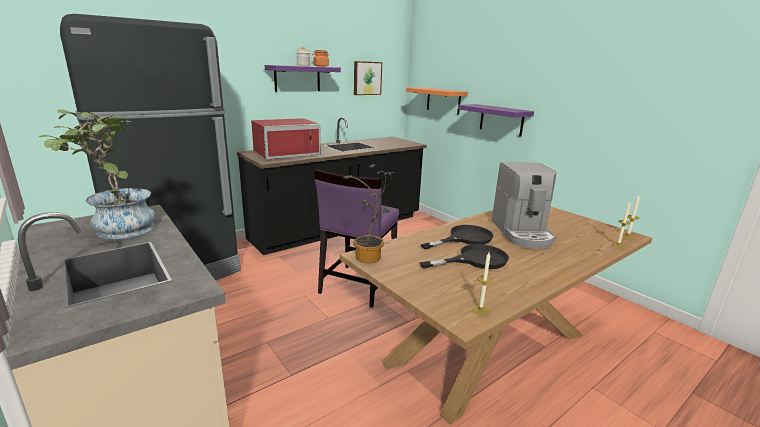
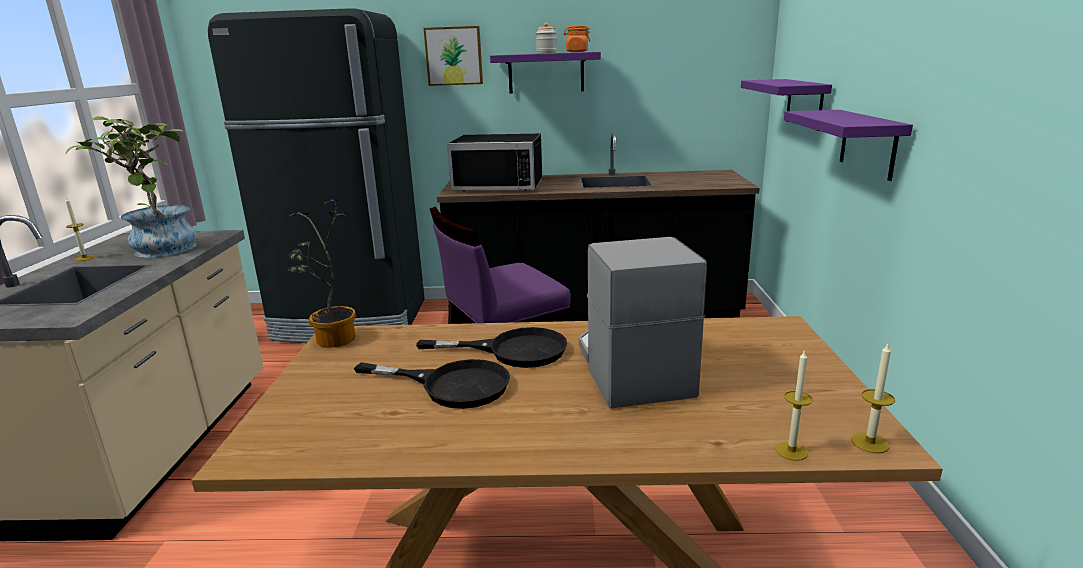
camera: 40 degrees right, 0 degrees up
red microwave [251,118,321,160] -> black microwave [447,134,542,191]
picture [354,61,382,95] -> picture moved to [424,26,483,86]
orange shelf [406,87,468,115] -> purple shelf [741,79,832,131]
candle [472,253,493,315] -> candle moved to [65,197,95,261]
coffee machine [492,162,556,249] -> coffee machine turned 135 degrees clockwise [579,237,707,409]

